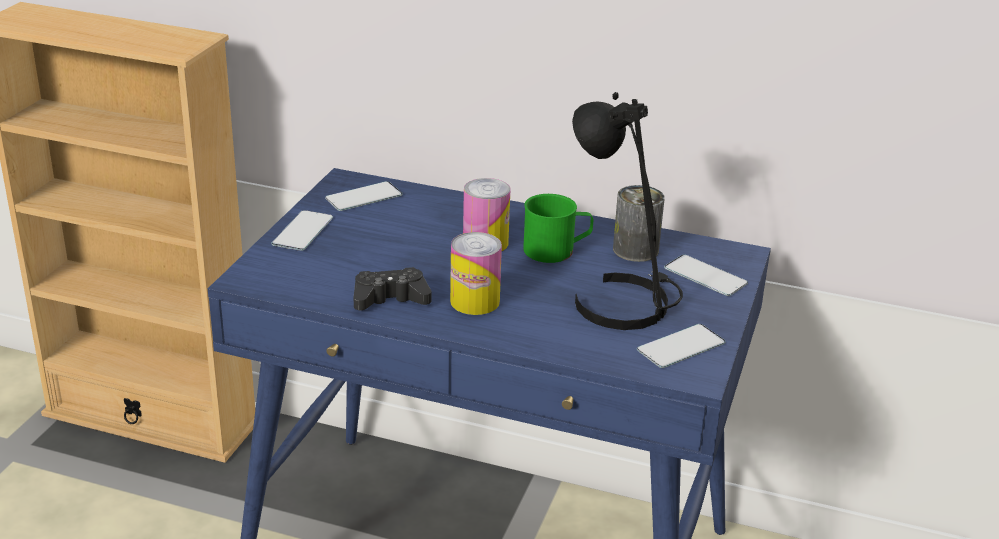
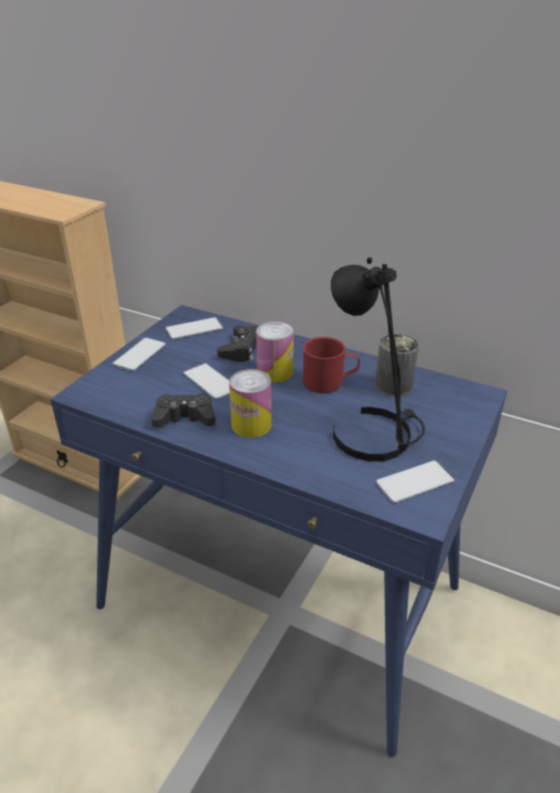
camera: 10 degrees right, 5 degrees up
green mug [523,194,593,263] -> red mug [303,337,360,393]
phone [664,254,748,296] -> phone moved to [183,363,230,399]
none -> black game controller [217,325,258,362]

